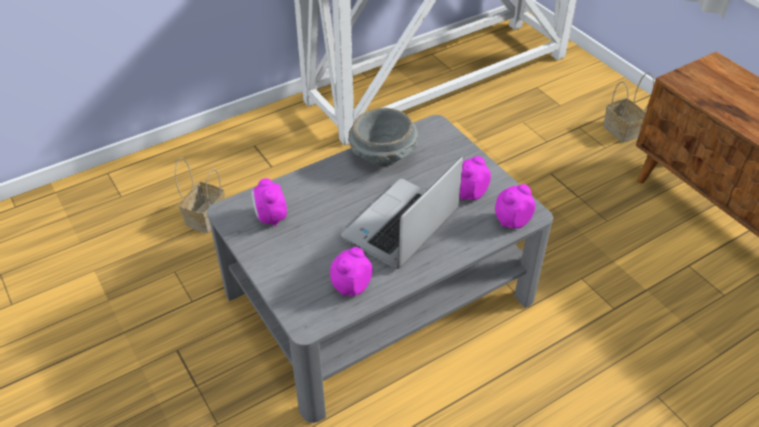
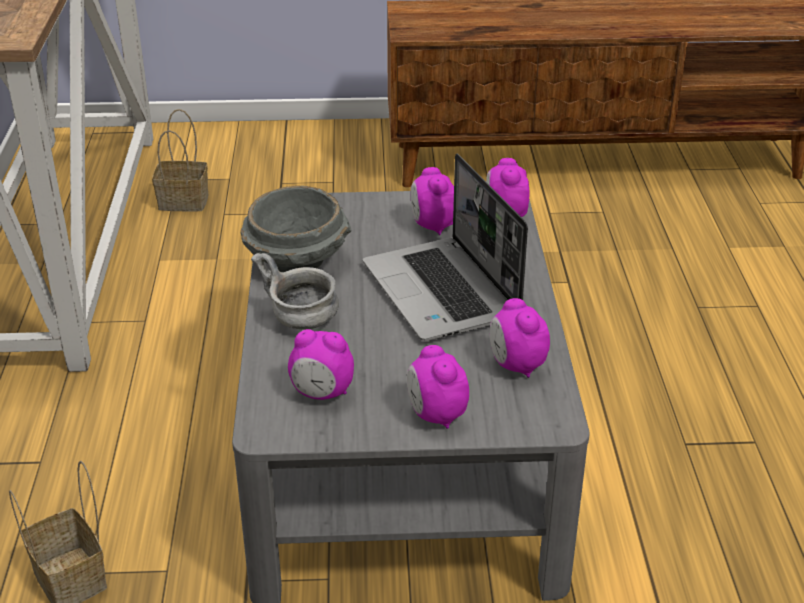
camera: 60 degrees left, 10 degrees down
basket [603,72,654,143] -> basket moved to [152,109,208,212]
none -> grey bowl [251,253,339,330]
none -> alarm clock [407,345,469,429]

